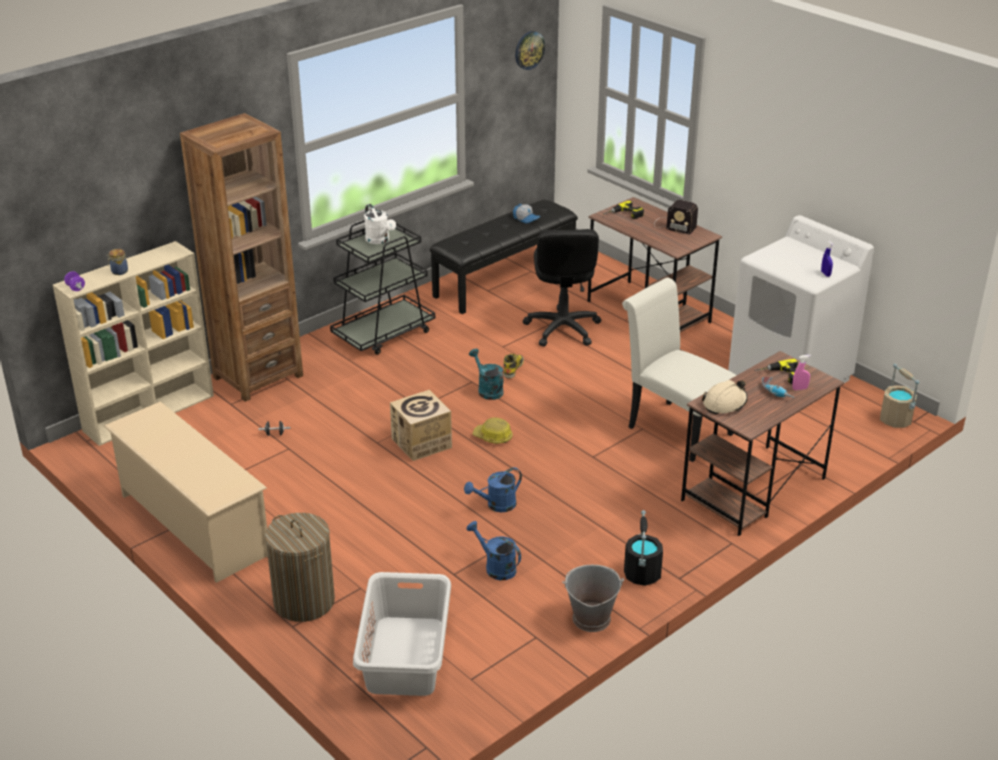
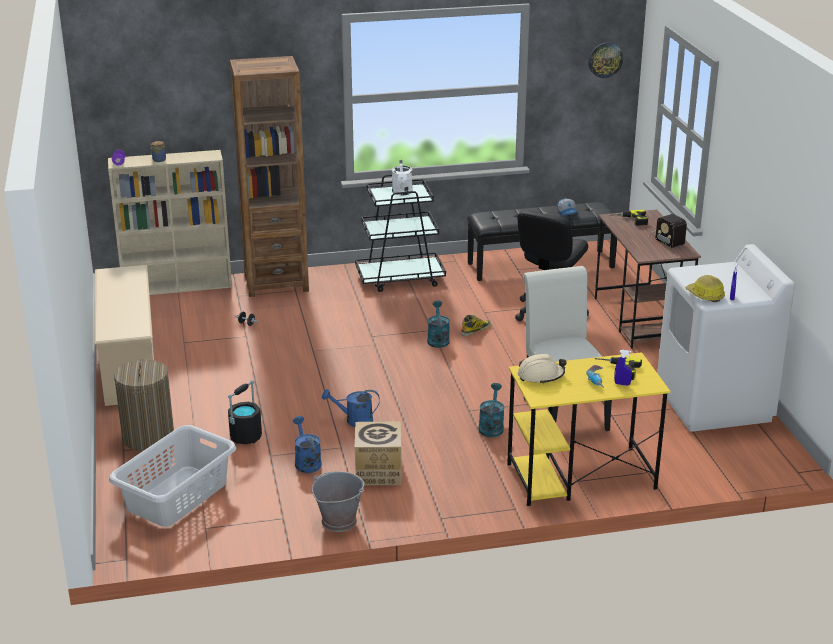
camera: 30 degrees right, 5 degrees down
cardboard box [390,390,452,461] -> cardboard box moved to [355,421,402,485]
hard hat [472,417,513,444] -> hard hat moved to [685,275,725,302]
black bucket [624,510,663,586] -> black bucket moved to [228,380,262,444]
brown desk [681,351,844,536] -> yellow desk [507,352,670,506]
pink spray bottle [792,355,811,390] -> blue spray bottle [614,350,632,386]
beige bucket [880,364,919,428] -> none
none -> turquoise watering can [478,383,505,437]

